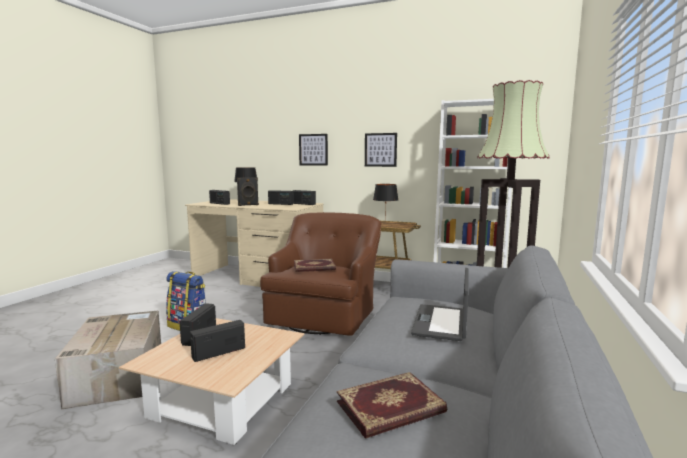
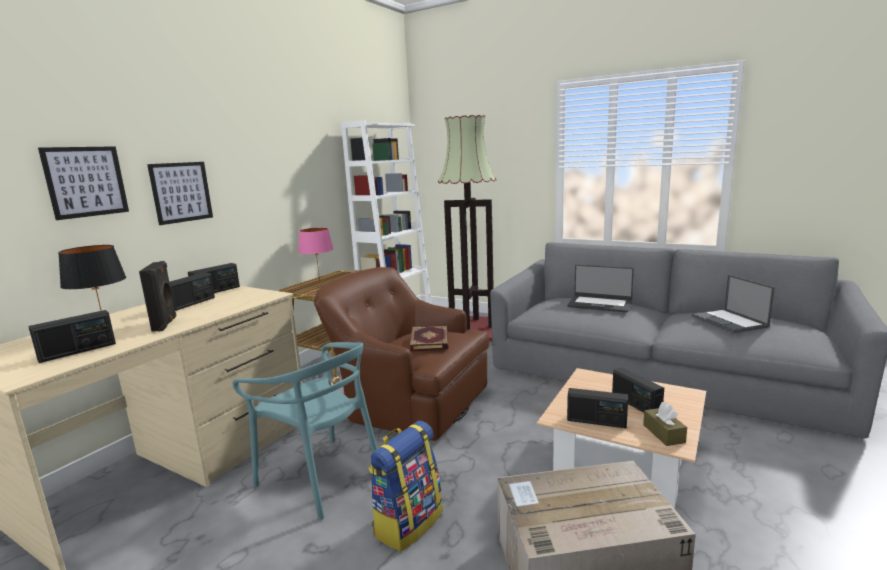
camera: 80 degrees left, 5 degrees up
book [337,372,447,438] -> laptop [692,275,775,333]
picture [365,133,397,167] -> picture moved to [38,146,129,220]
black table lamp [373,184,398,223] -> pink table lamp [298,228,333,281]
none -> turquoise chair [233,342,377,520]
none -> brown tissue box [643,402,687,446]

